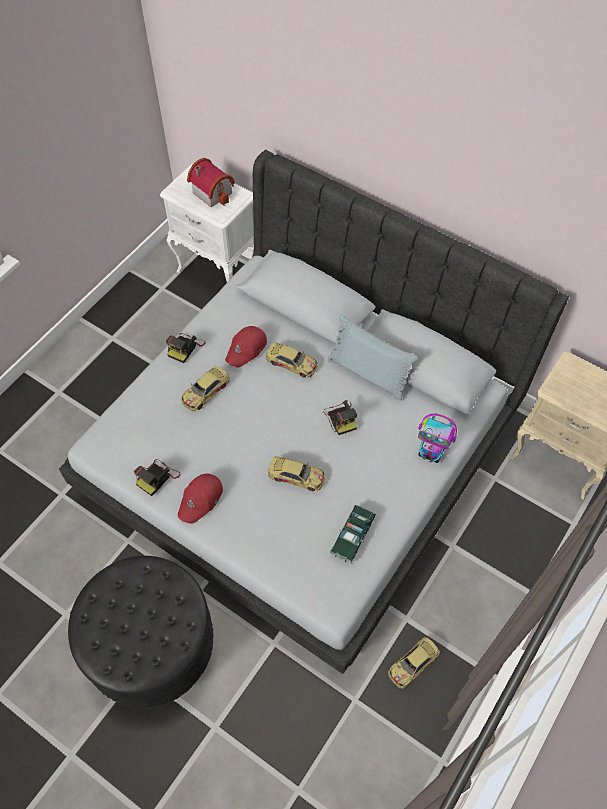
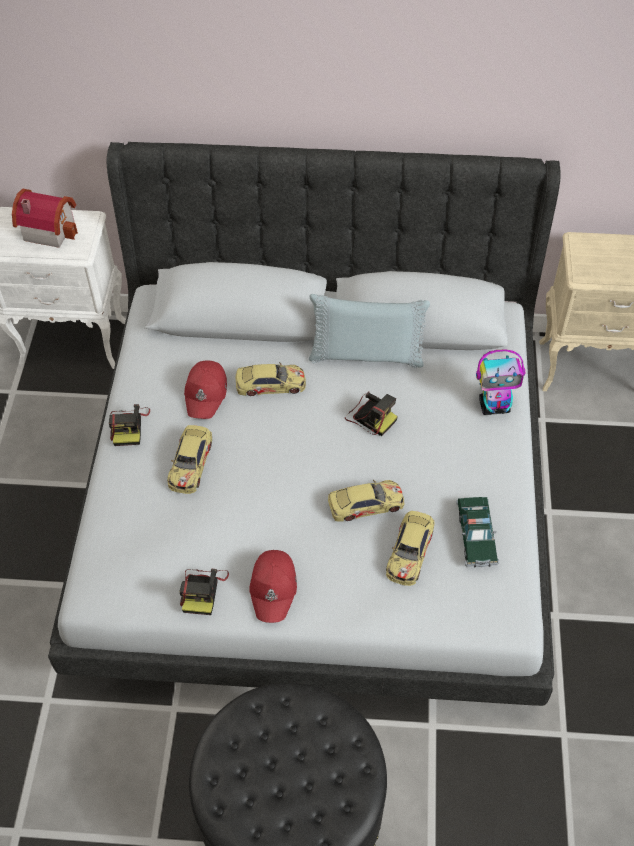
camera: 30 degrees left, 5 degrees down
toy car [388,637,440,688] -> toy car moved to [386,511,435,586]

